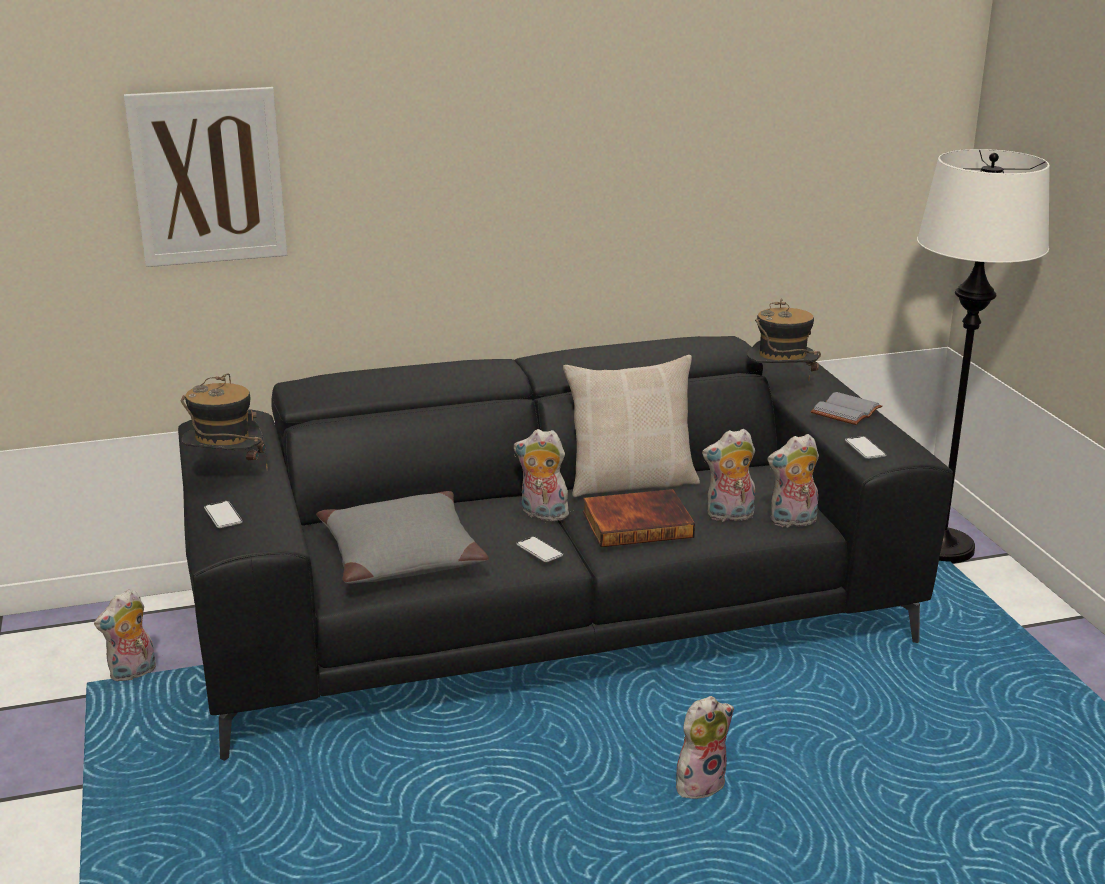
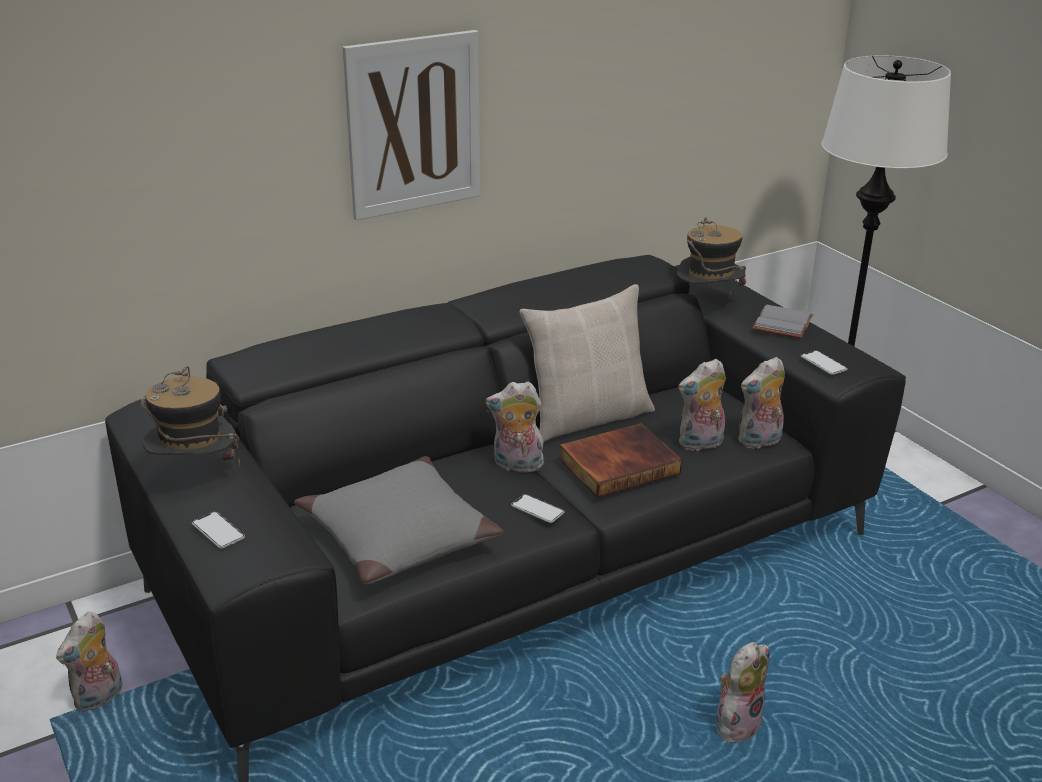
camera: 15 degrees left, 5 degrees up
picture [124,87,287,267] -> picture moved to [343,30,480,220]

